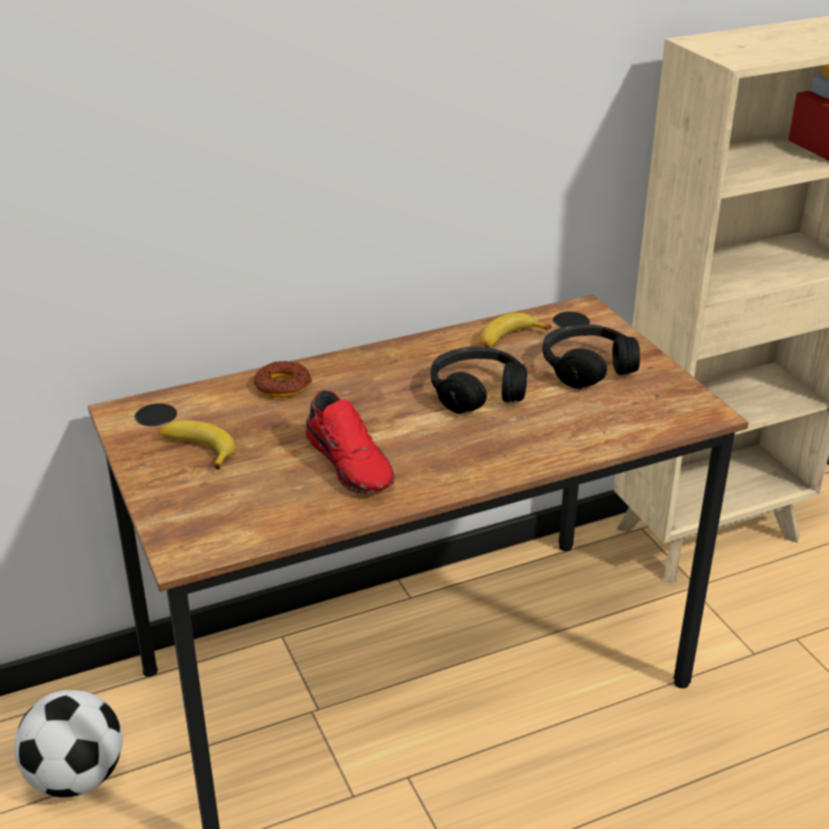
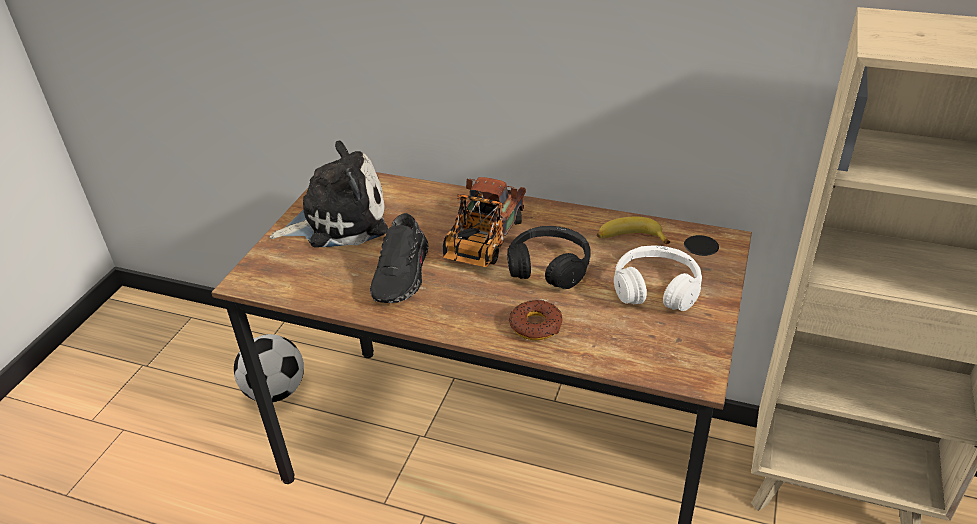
camera: 45 degrees right, 5 degrees up
banana [159,420,235,470] -> plush toy [270,141,388,248]
donut [254,361,312,398] -> donut moved to [509,300,562,340]
red shoe [305,390,395,494] -> black shoe [370,213,429,303]
black headphones [543,324,640,389] -> white headphones [614,245,702,311]
none -> toy truck [442,177,526,267]

